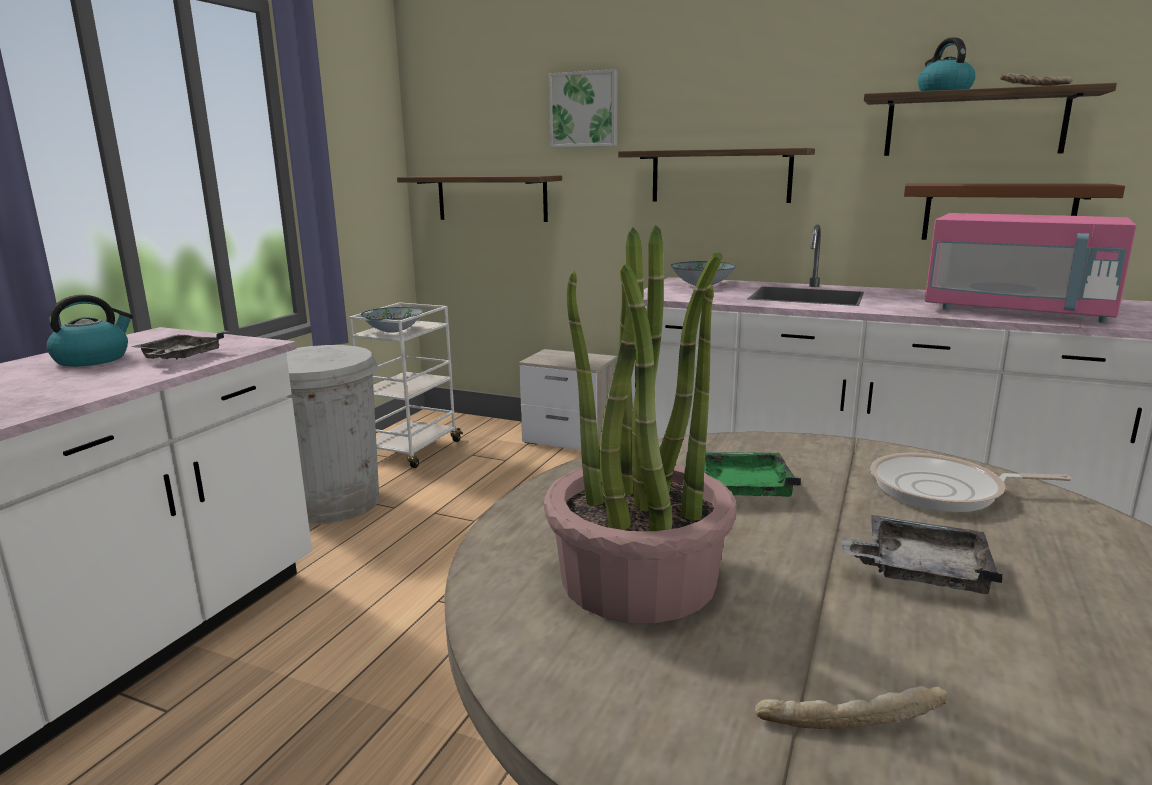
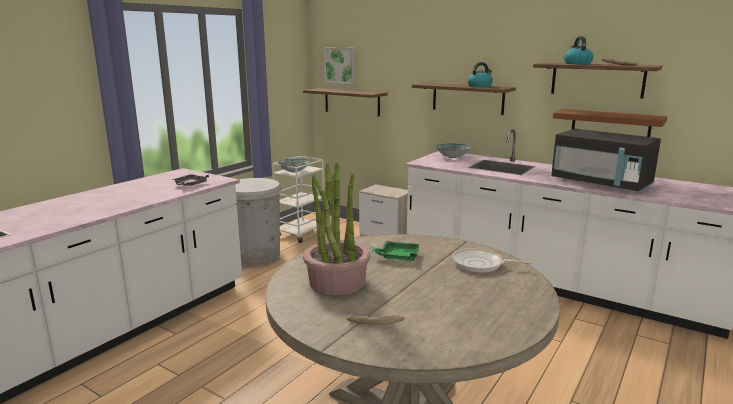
camera: 10 degrees right, 0 degrees up
kettle [46,295,133,367] -> kettle moved to [467,62,493,87]
picture [549,69,617,147] -> picture moved to [324,47,355,84]
grey tray [842,515,1002,594] -> none
pink microwave [925,213,1137,323] -> black microwave [551,129,661,193]

